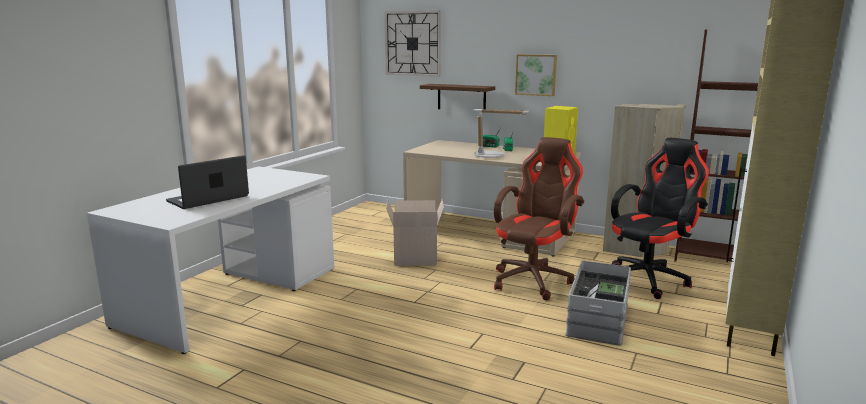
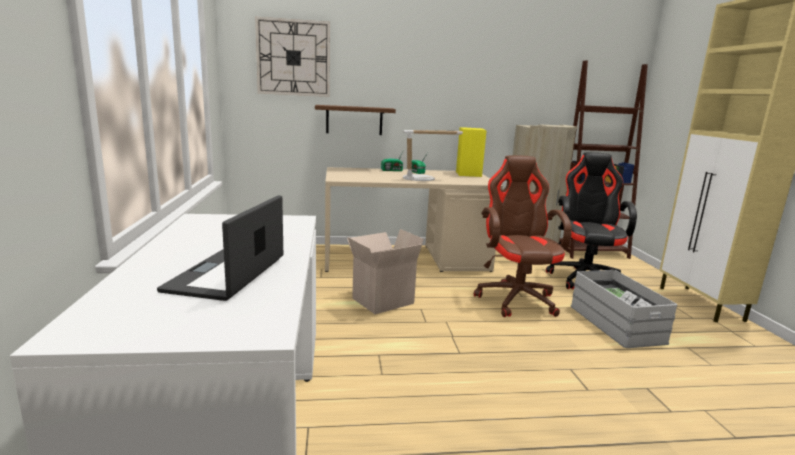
camera: 35 degrees left, 0 degrees up
picture [515,54,557,96] -> none

